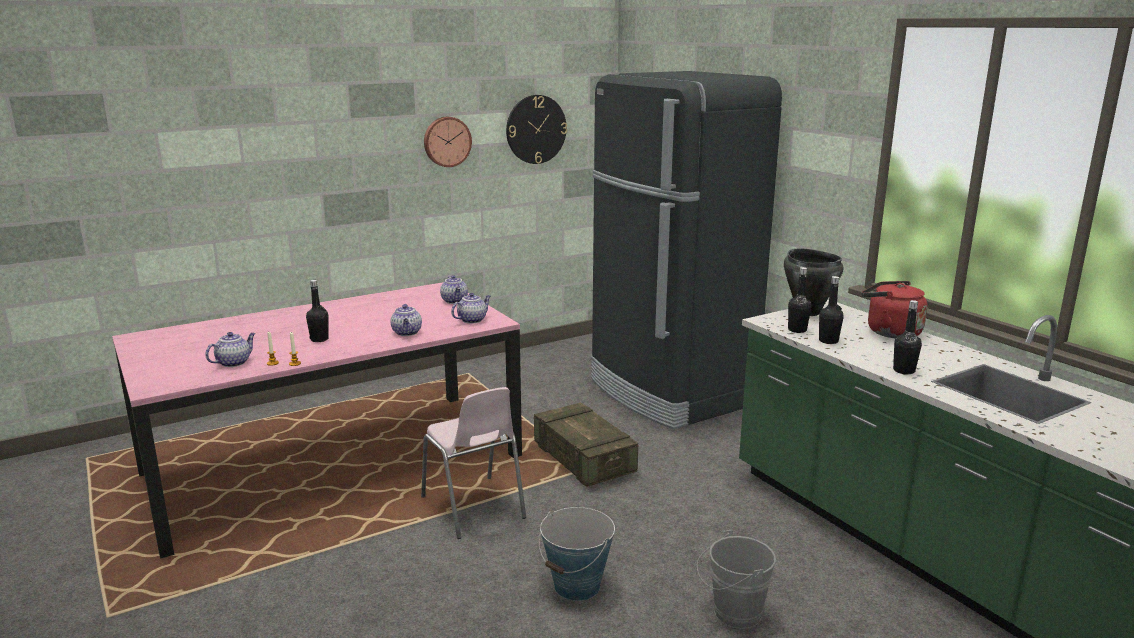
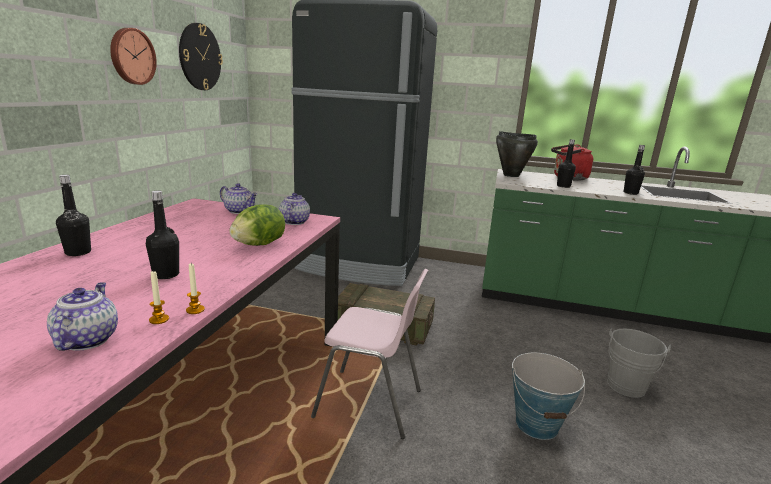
camera: 45 degrees left, 0 degrees up
teapot [390,304,422,336] -> lettuce [229,205,285,246]
black bottle [788,267,811,333] -> black bottle moved to [56,175,91,256]

